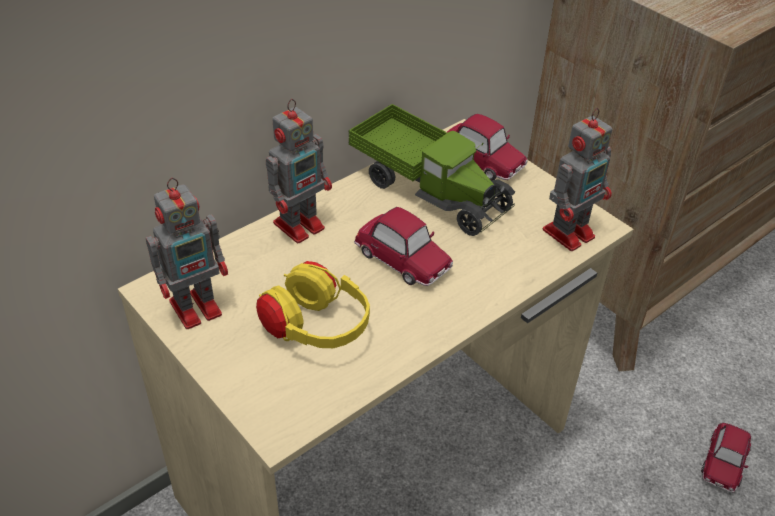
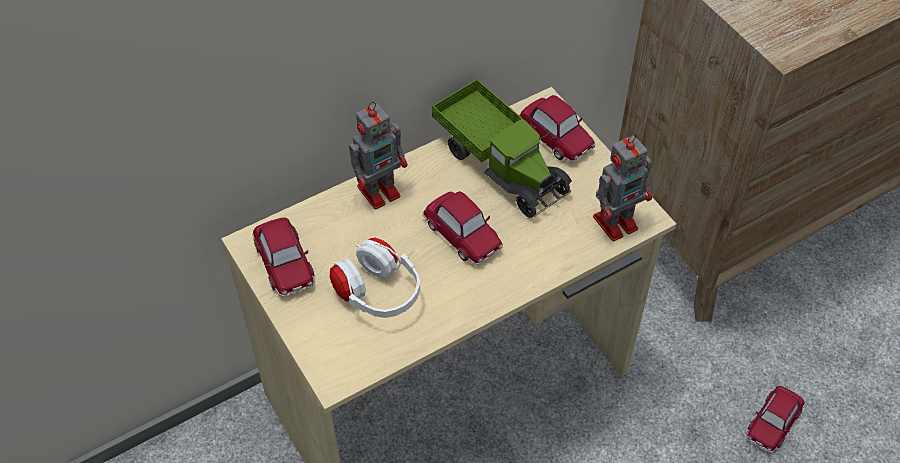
camera: 10 degrees right, 10 degrees up
toy robot [146,178,228,329] -> toy car [253,217,315,296]
yellow headphones [256,261,370,348] -> white headphones [330,238,420,318]

